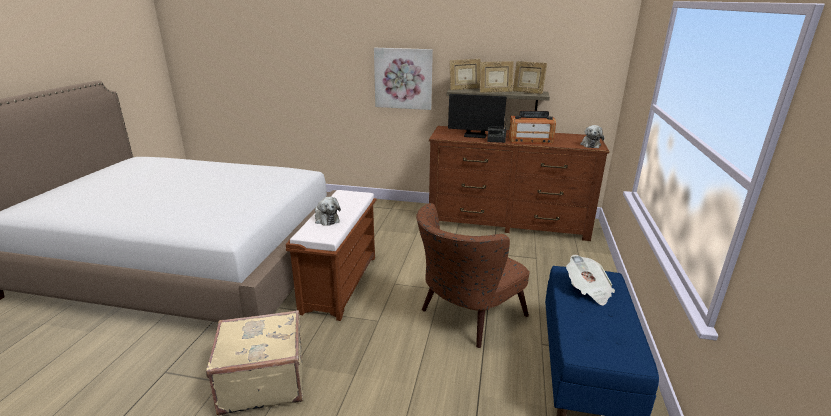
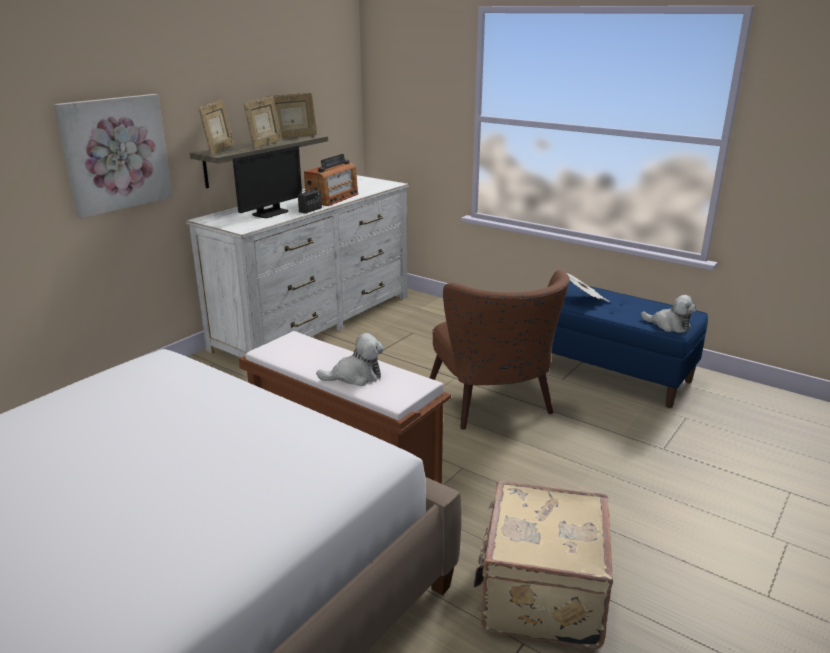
camera: 65 degrees left, 0 degrees up
brown dresser [429,126,610,241] -> white dresser [186,175,409,357]
plush toy [580,125,604,148] -> plush toy moved to [641,295,696,333]

